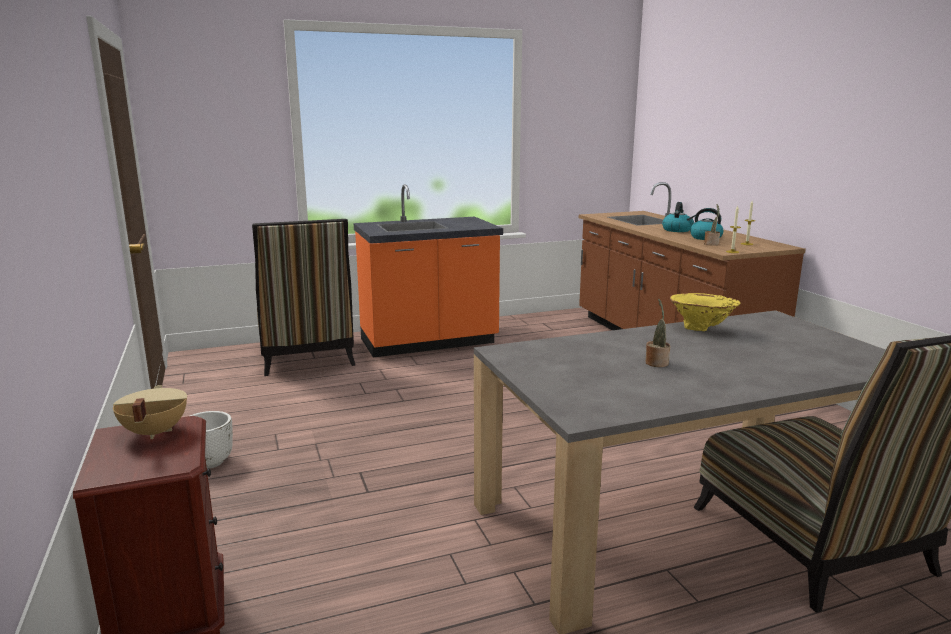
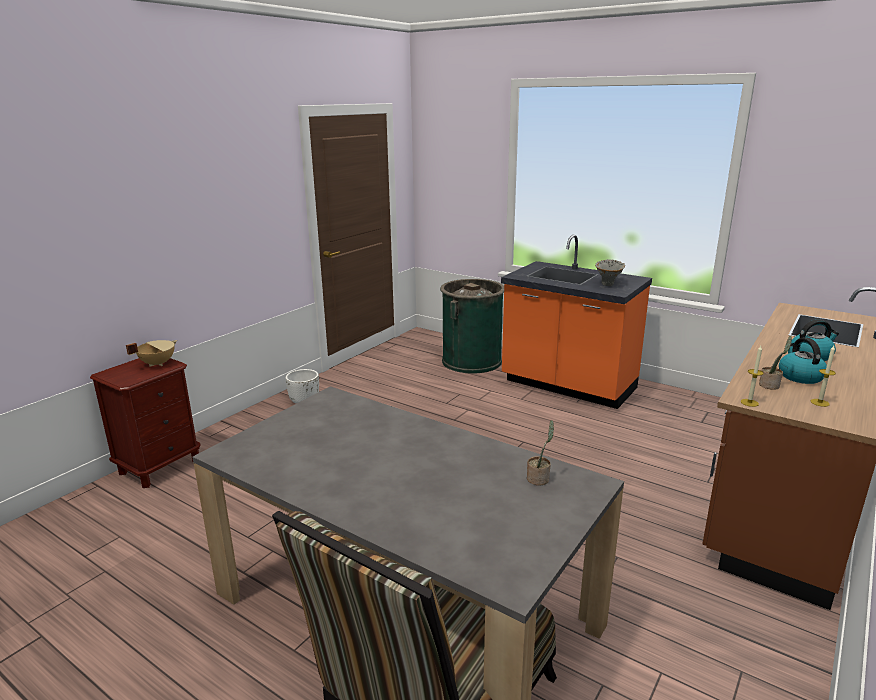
camera: 55 degrees right, 5 degrees up
chair [252,219,356,376] -> green trash can [440,279,504,373]
potted plant [646,298,670,367] -> potted plant moved to [527,420,554,485]
yellow vase [670,293,740,331] -> none
none -> grey vase [595,259,625,286]

